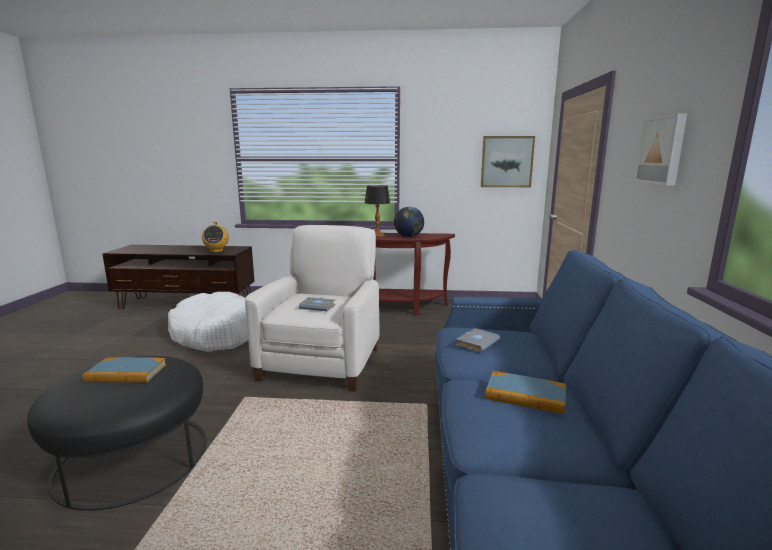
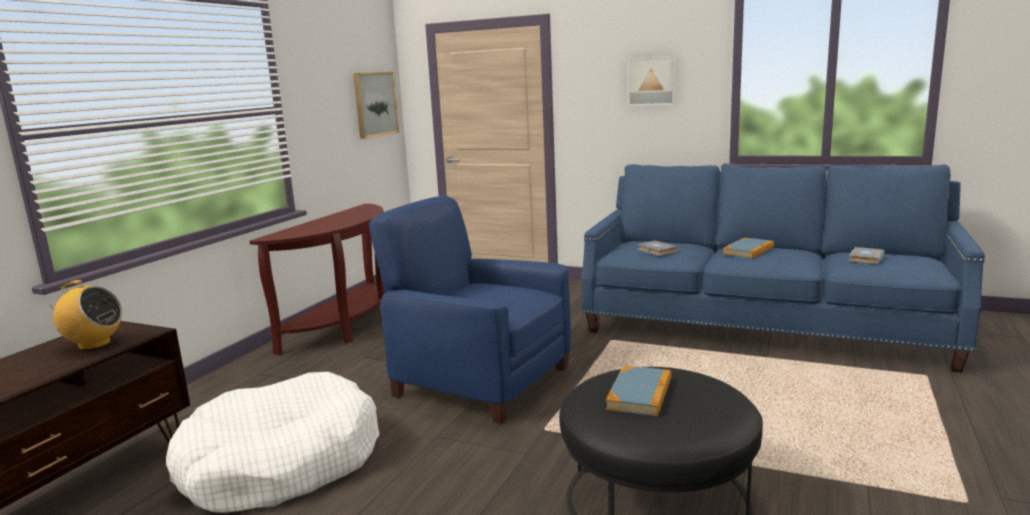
camera: 70 degrees left, 0 degrees up
white armchair [245,225,379,392] -> blue armchair [369,196,571,424]
grey book [299,297,336,311] -> grey book moved to [849,247,885,264]
table lamp [365,185,390,237] -> none
globe [394,207,424,237] -> none

